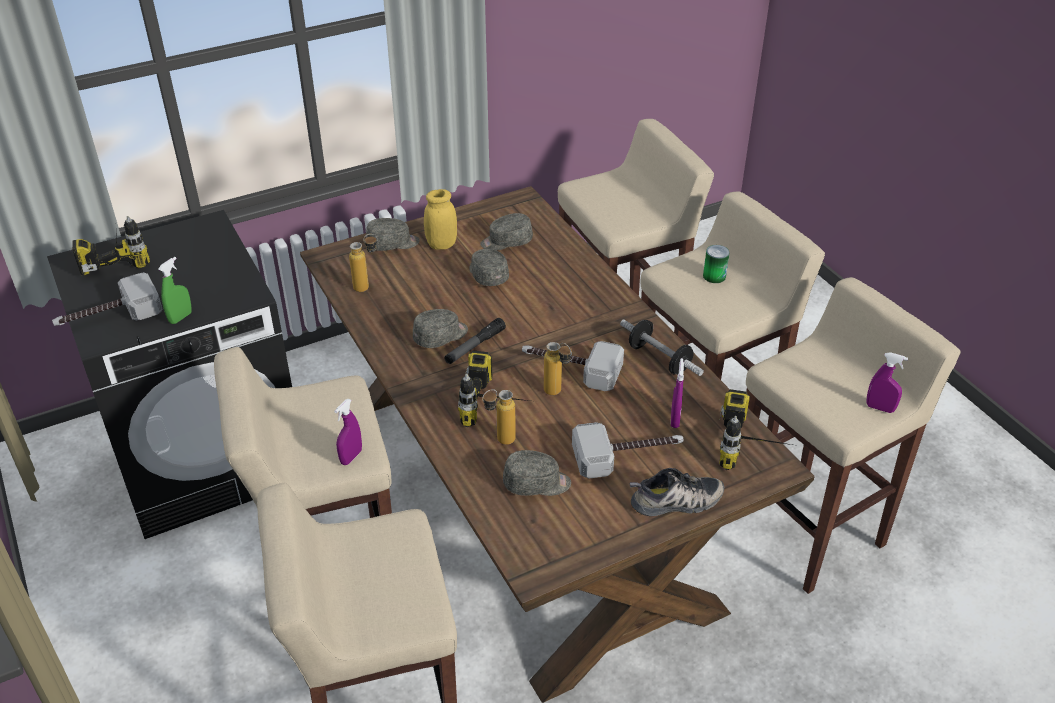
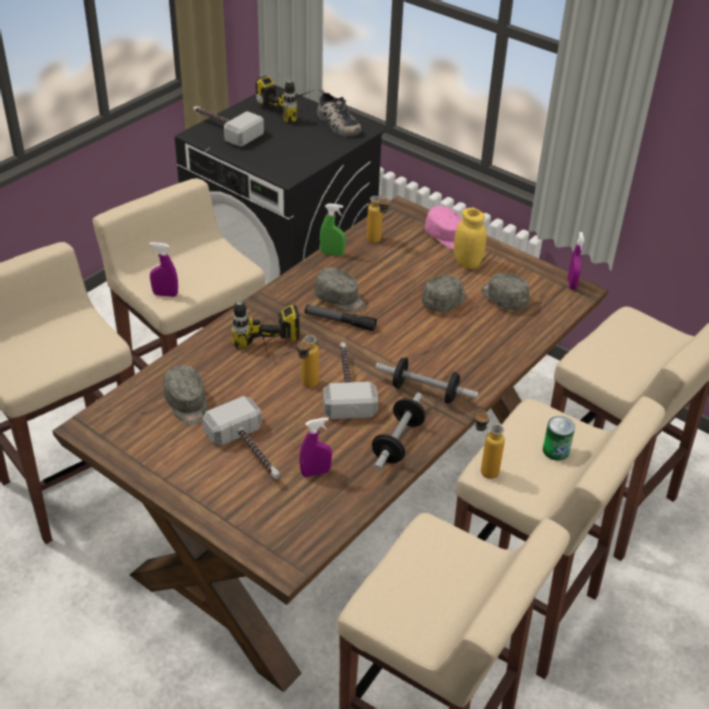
camera: 65 degrees right, 0 degrees up
green spray bottle [158,257,192,324] -> green spray bottle moved to [320,203,346,256]
grey cap [366,218,420,251] -> pink cap [425,206,462,250]
bottle [482,389,516,445] -> bottle moved to [475,409,505,479]
shoe [630,468,724,516] -> shoe moved to [317,89,361,137]
power drill [719,389,798,470] -> none
purple spray bottle [867,352,908,413] -> purple spray bottle moved to [568,232,584,290]
none -> dumbbell [375,357,478,404]

